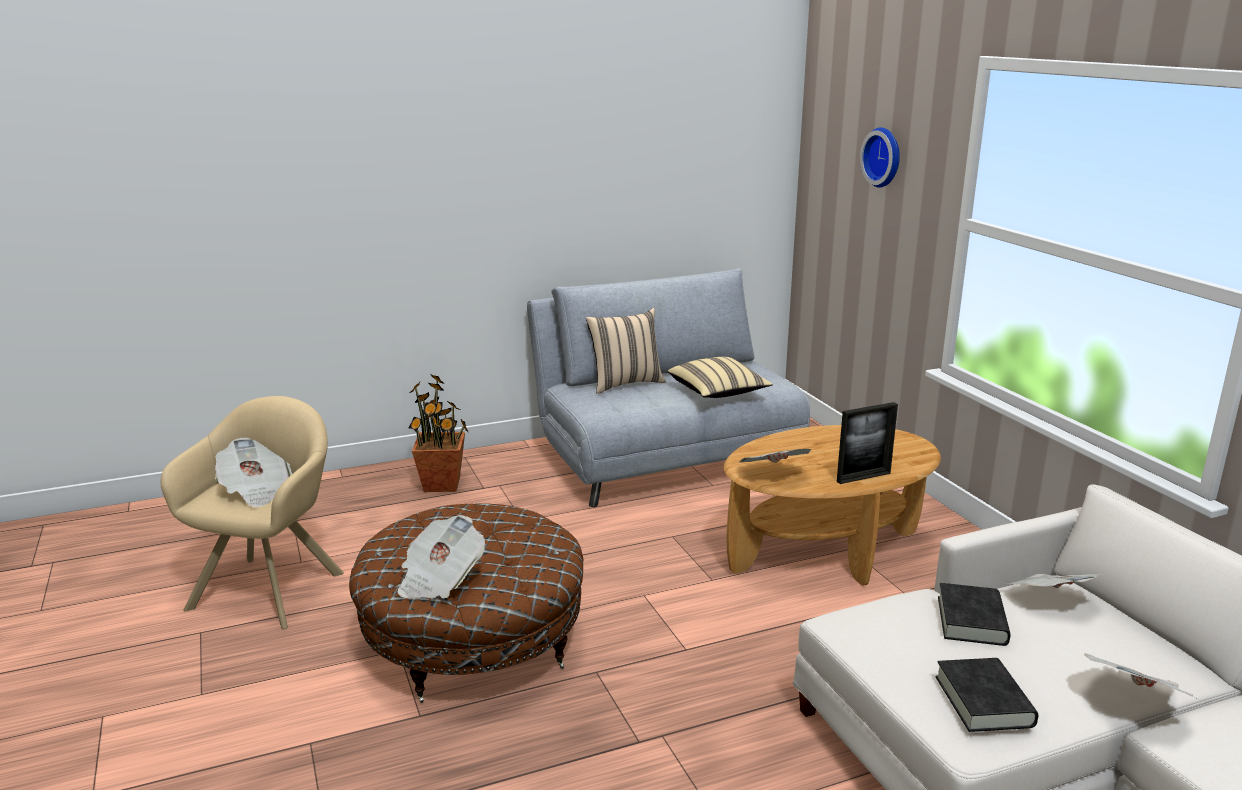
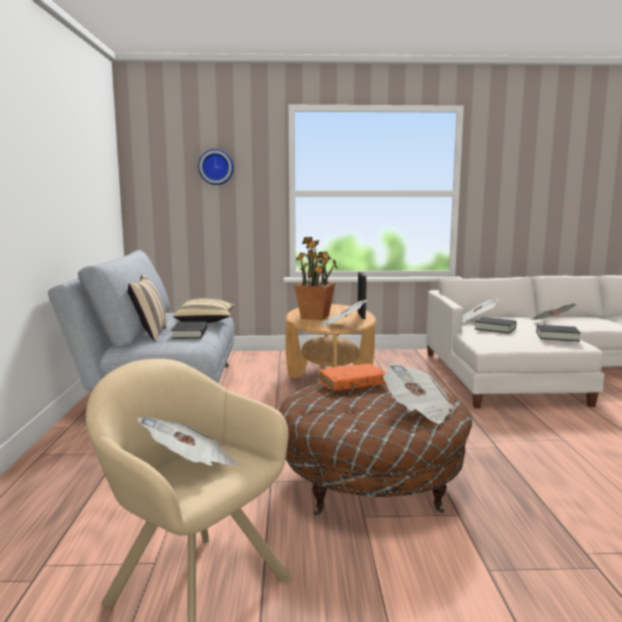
camera: 70 degrees left, 10 degrees down
potted plant [408,374,468,492] -> potted plant moved to [294,237,338,320]
none -> black book [172,321,208,339]
none -> orange book [318,363,386,391]

